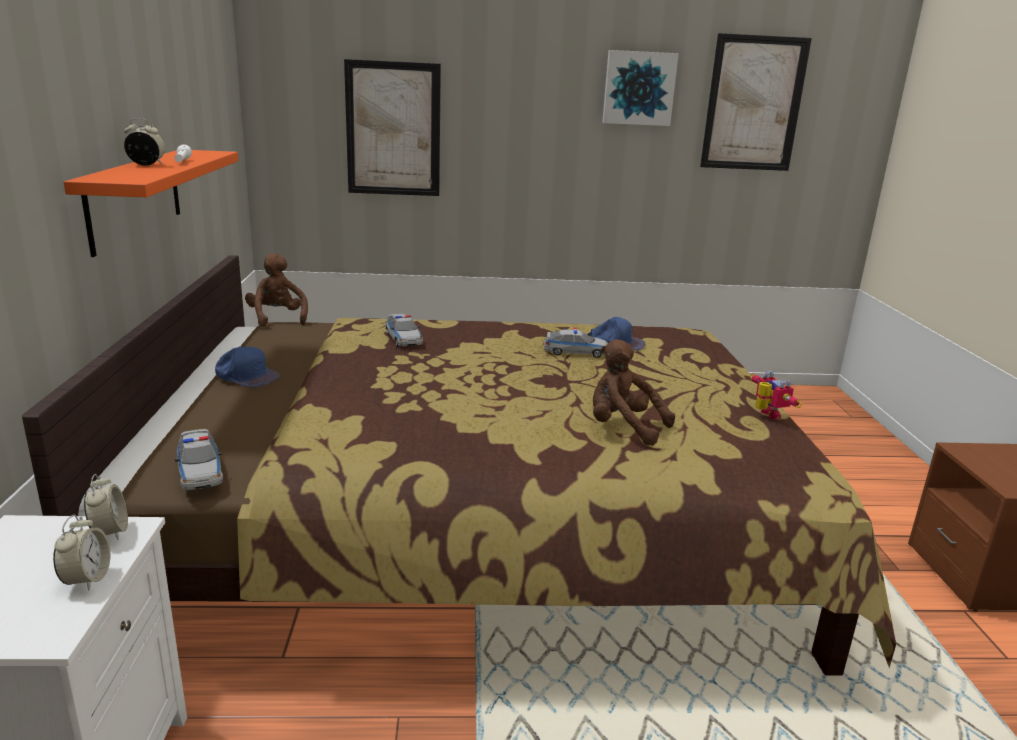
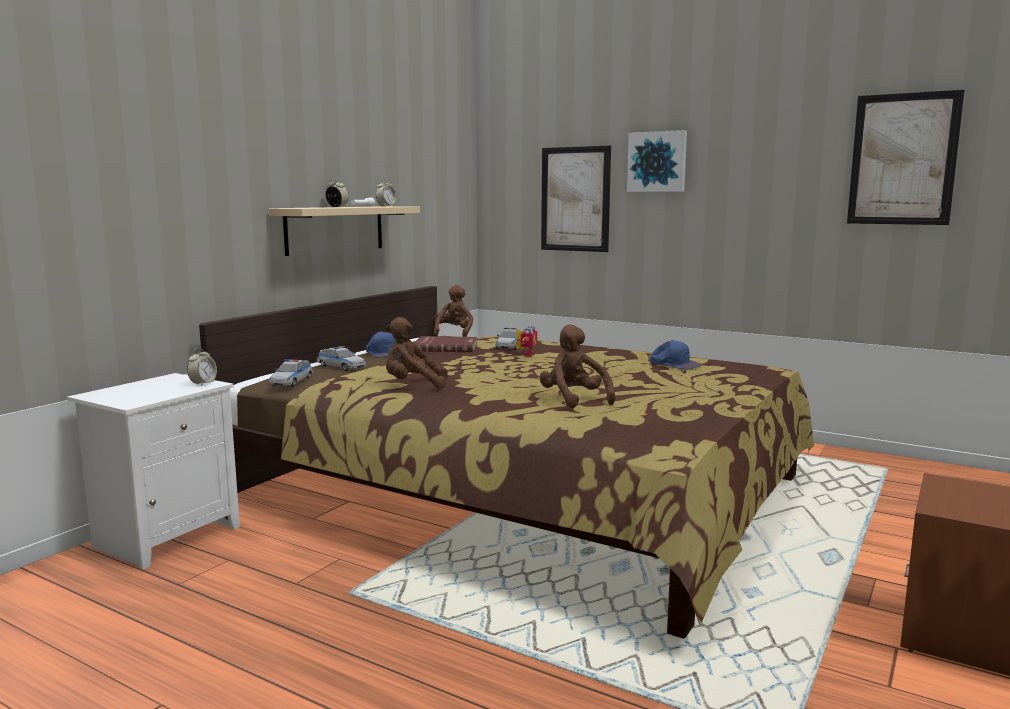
camera: 35 degrees right, 10 degrees down
alarm clock [53,514,111,591] -> alarm clock moved to [376,179,397,206]
orange shelf [64,150,238,257] -> beige shelf [269,206,420,256]
toy car [543,327,608,358] -> toy car moved to [317,346,366,371]
picture [602,50,679,126] -> picture moved to [627,130,687,192]
toy robot [750,371,802,420] -> toy robot moved to [516,325,538,357]
none -> brown plush toy [386,317,448,389]
none -> red book [413,336,478,352]

